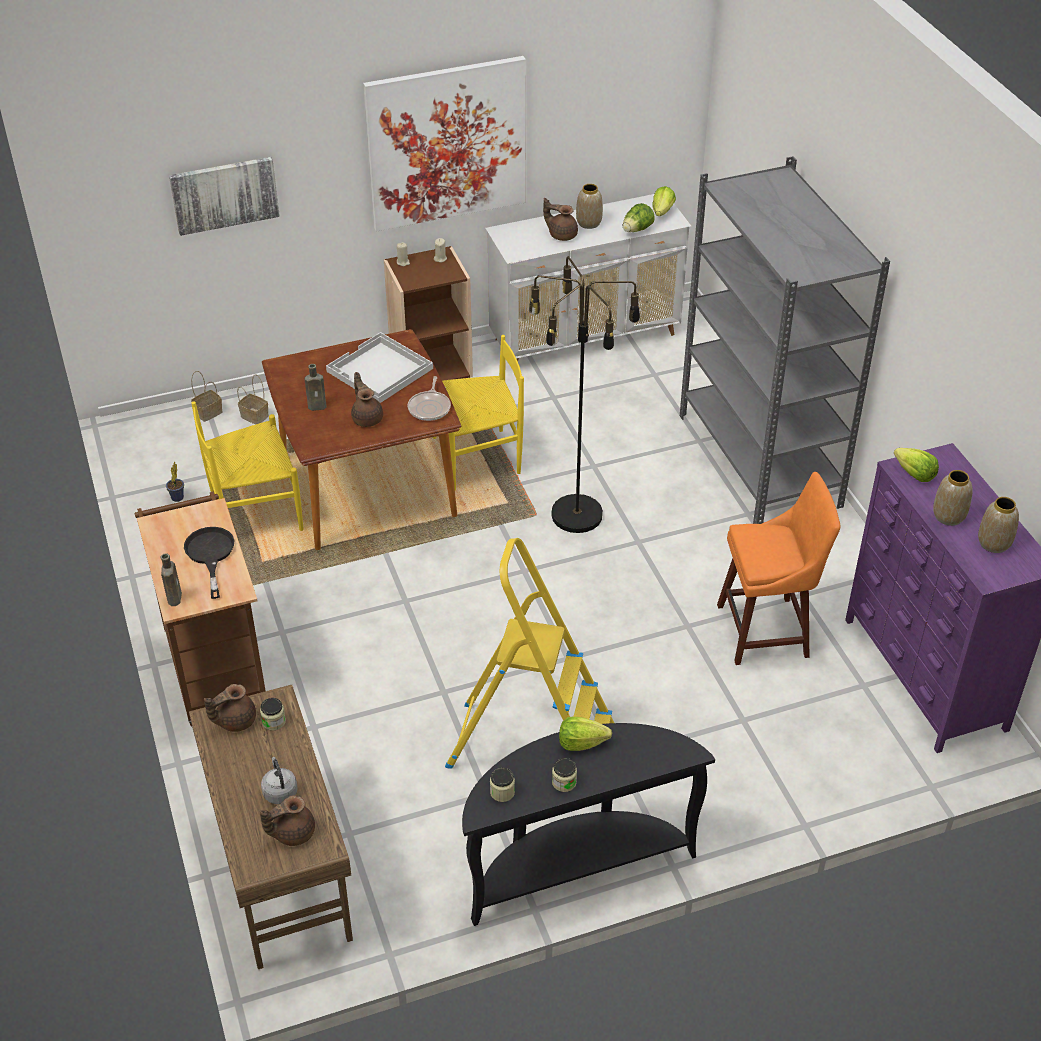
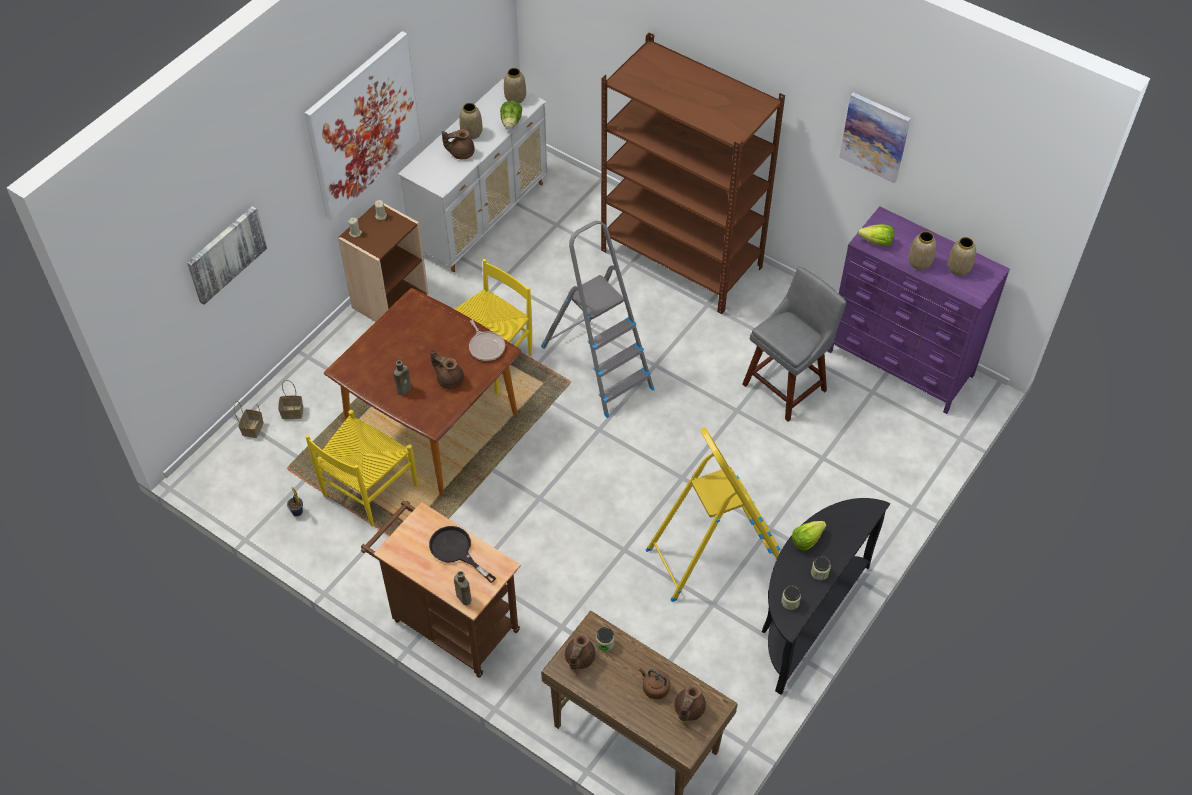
camera: 35 degrees left, 10 degrees up
grey kettle [261,757,298,804] -> brown kettle [639,668,670,699]
white tray [326,332,433,403] -> none
floor lamp [529,256,640,533] -> grey step ladder [541,221,654,418]
lettuce [653,186,676,216] -> vase [504,68,526,103]
grey bookcase [680,156,890,524] -> brown bookcase [601,32,785,314]
orange chair [717,472,840,665] -> grey chair [742,267,846,422]
none -> picture [839,92,911,183]

